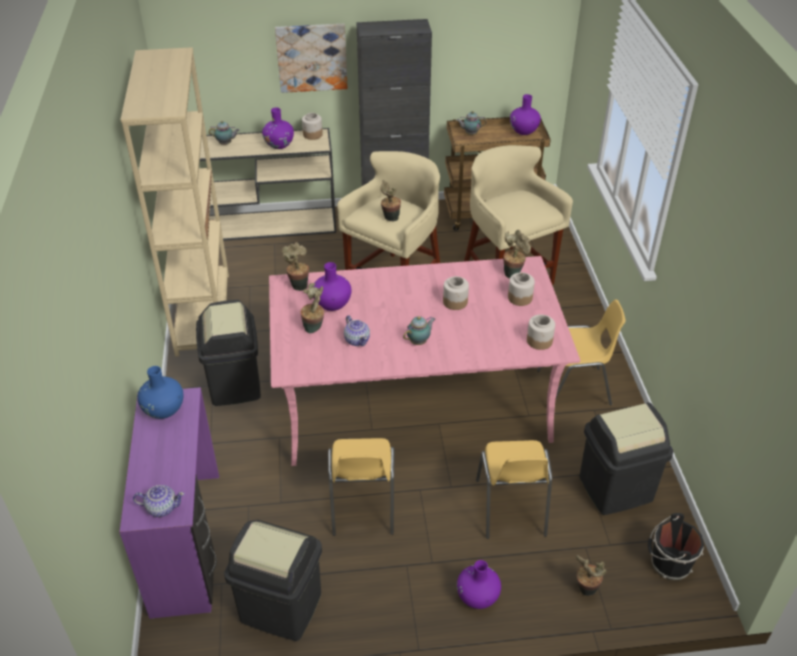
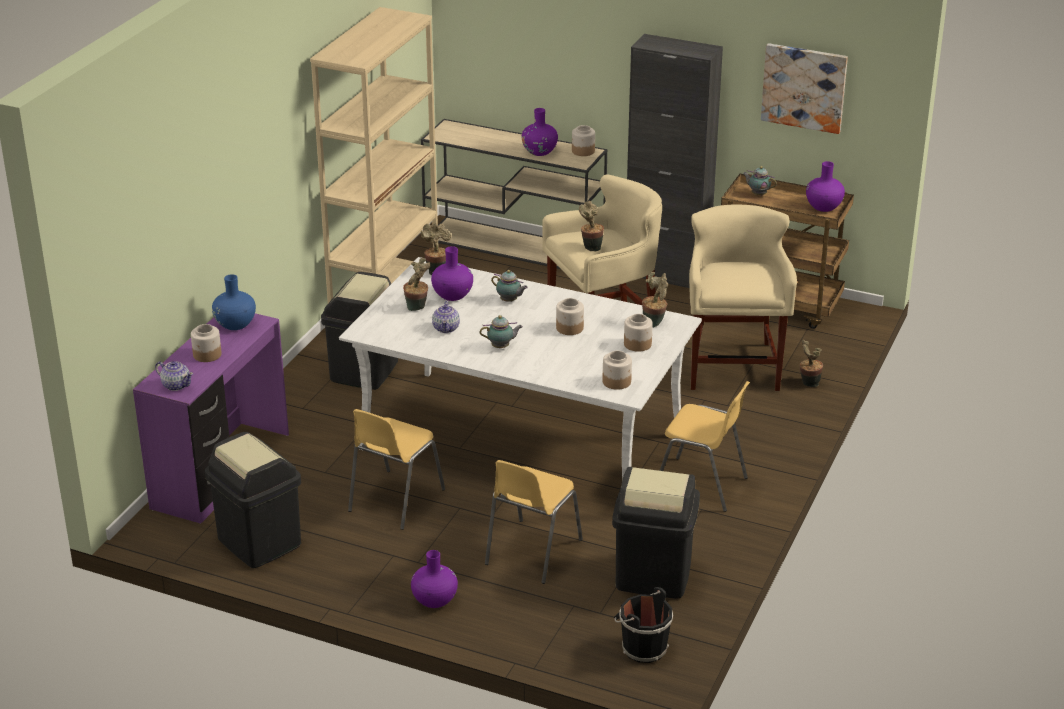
camera: 30 degrees right, 10 degrees down
teapot [209,121,239,145] -> teapot moved to [491,270,528,302]
pink dining table [269,256,580,466] -> white dining table [339,257,702,479]
picture [275,24,347,93] -> picture moved to [761,43,848,134]
potted plant [576,555,606,596] -> potted plant moved to [800,340,823,388]
none -> jar [191,324,221,362]

